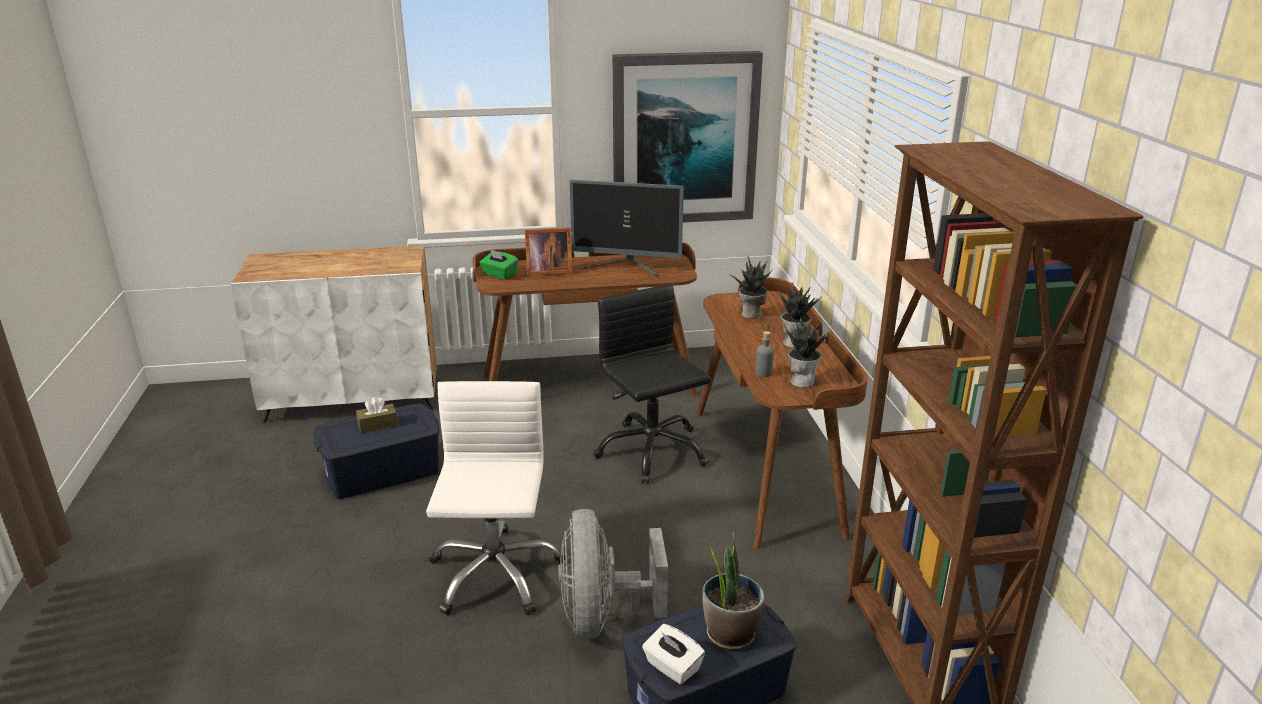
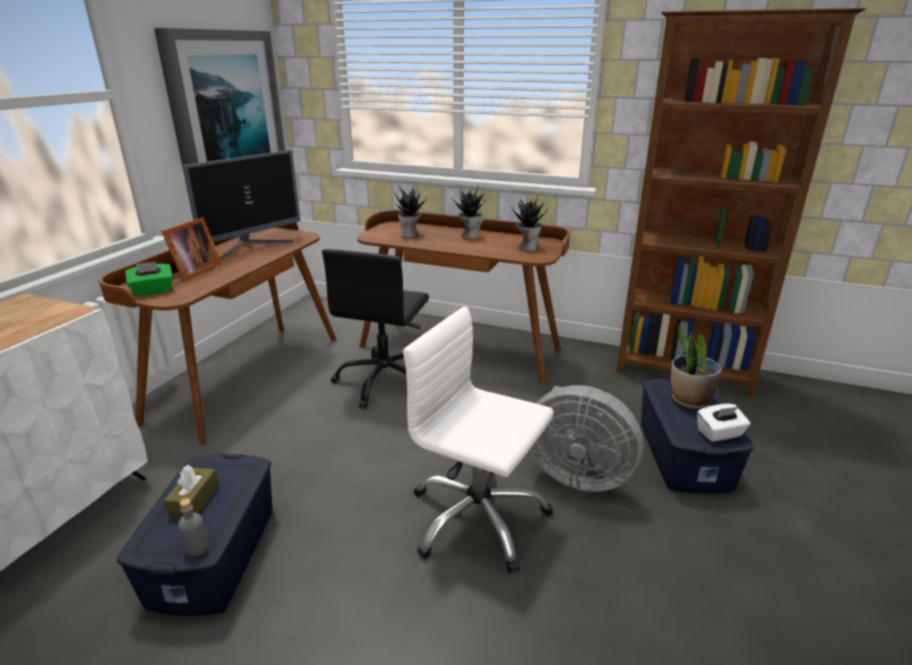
camera: 60 degrees left, 0 degrees up
black office chair [593,284,711,484] -> black office chair turned 75 degrees counterclockwise [322,249,429,409]
grey bottle [755,331,774,377] -> grey bottle moved to [178,499,209,556]

